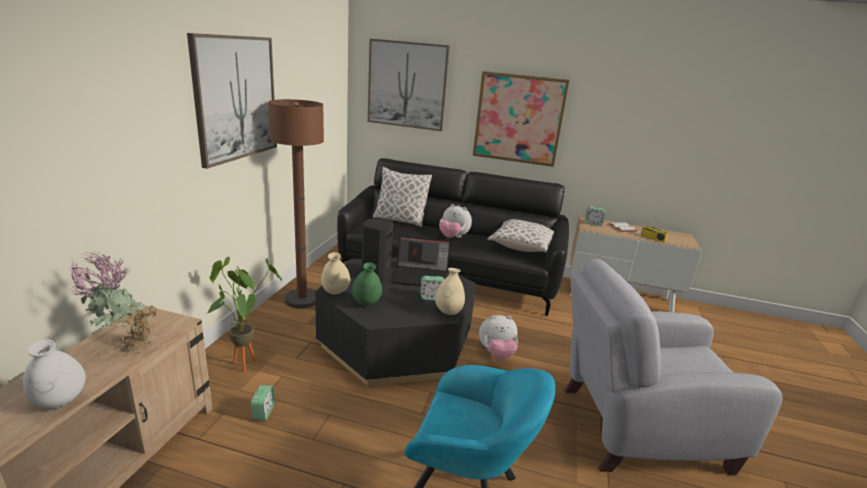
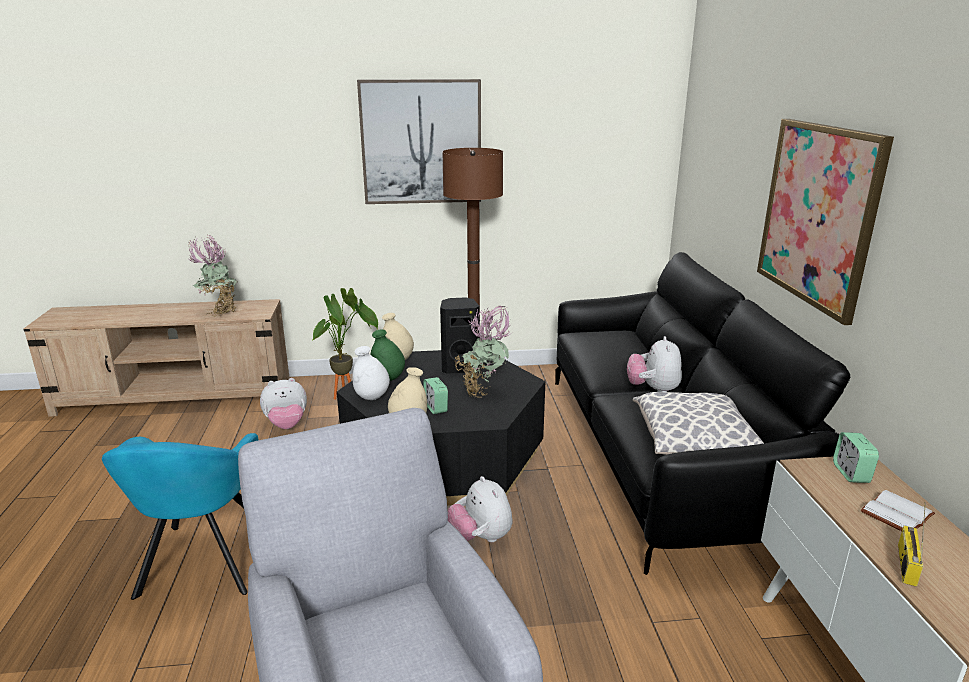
camera: 70 degrees right, 0 degrees up
white vase [23,339,86,409] -> white vase moved to [352,346,390,400]
alarm clock [251,385,275,421] -> plush toy [260,378,307,429]
picture [368,39,450,131] -> none
pillow [373,167,432,227] -> none
laptop [392,236,450,286] -> potted plant [455,306,511,398]

